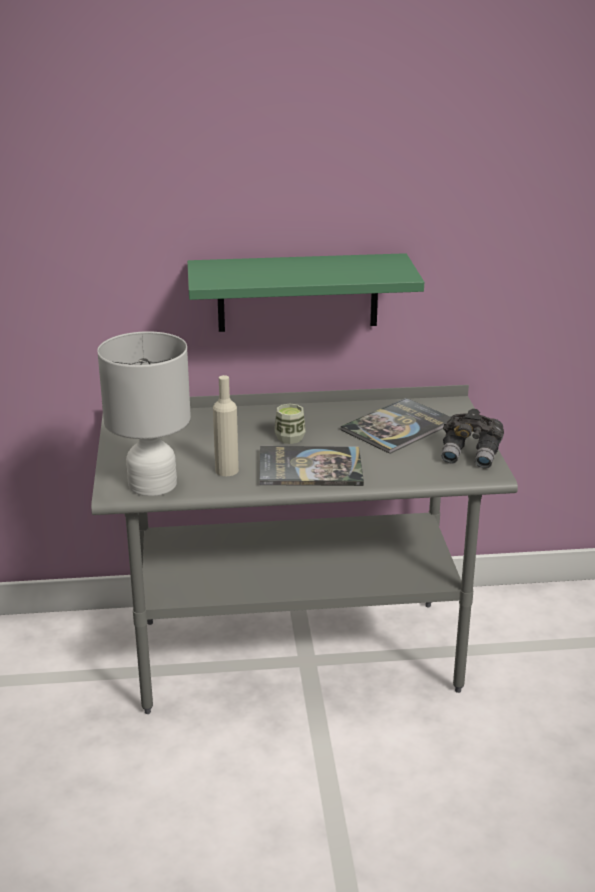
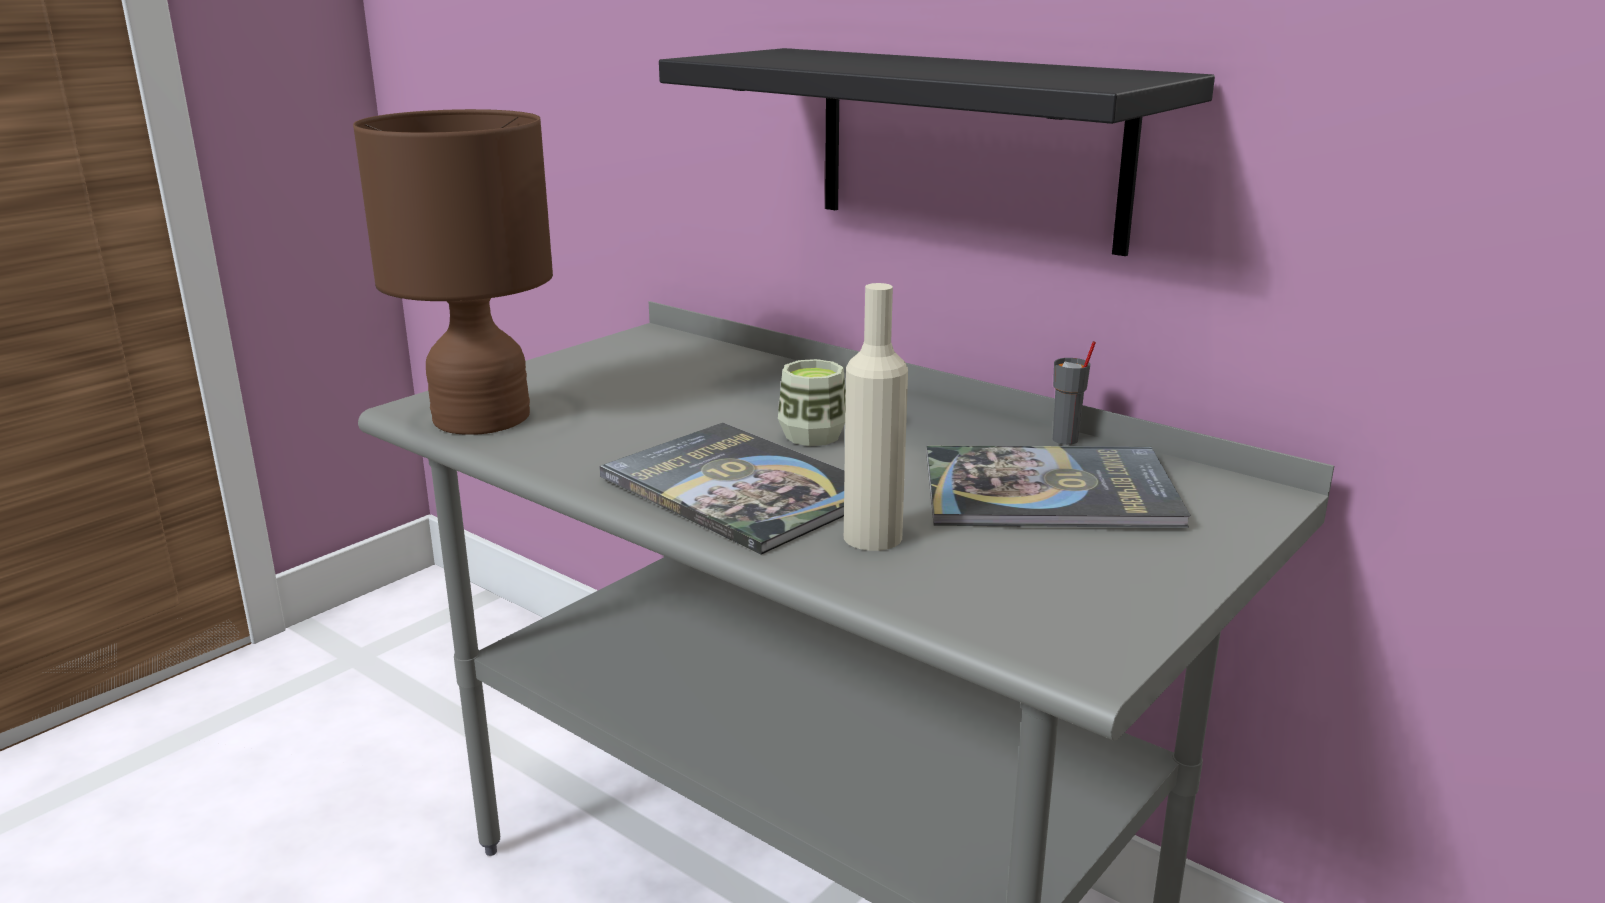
camera: 45 degrees right, 5 degrees down
grey table lamp [97,331,191,496] -> brown table lamp [353,109,553,435]
green shelf [187,253,424,332] -> black shelf [659,48,1215,256]
beige bottle [213,375,239,476] -> beige bottle moved to [844,283,908,551]
grey binoculars [441,409,504,469] -> none
none -> grey cup [1053,341,1096,445]

